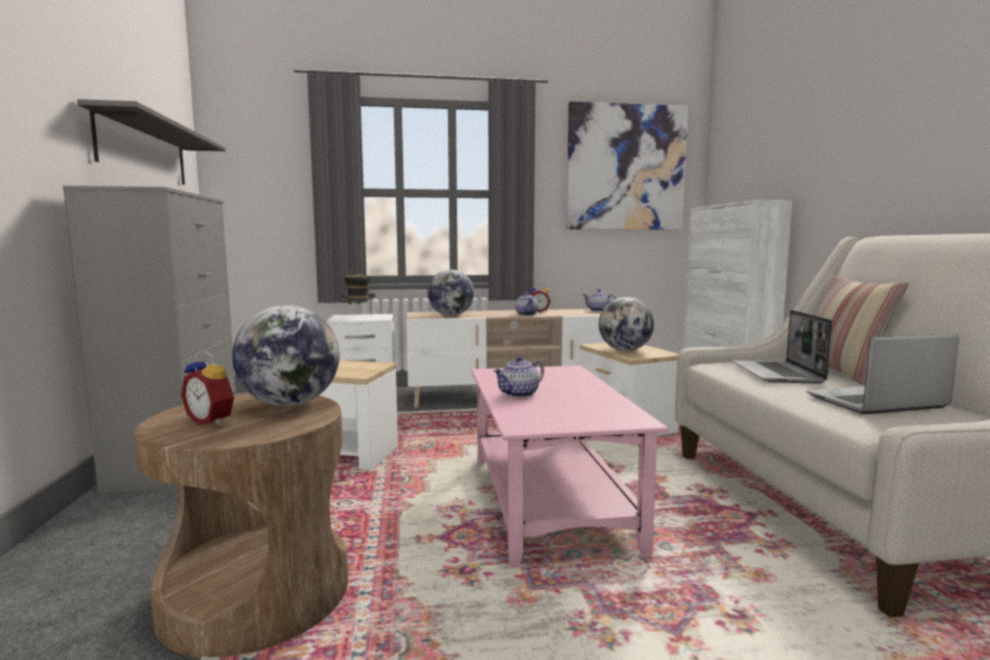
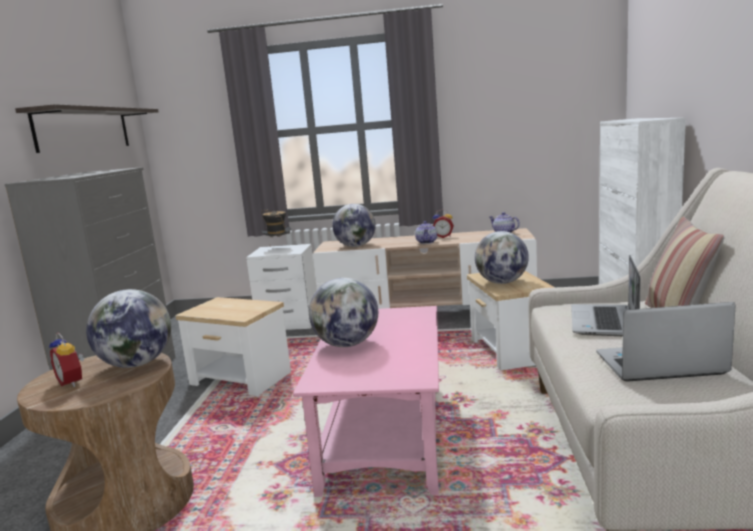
camera: 15 degrees right, 5 degrees up
teapot [493,356,544,398] -> globe [309,278,378,347]
picture [566,101,689,230] -> none

